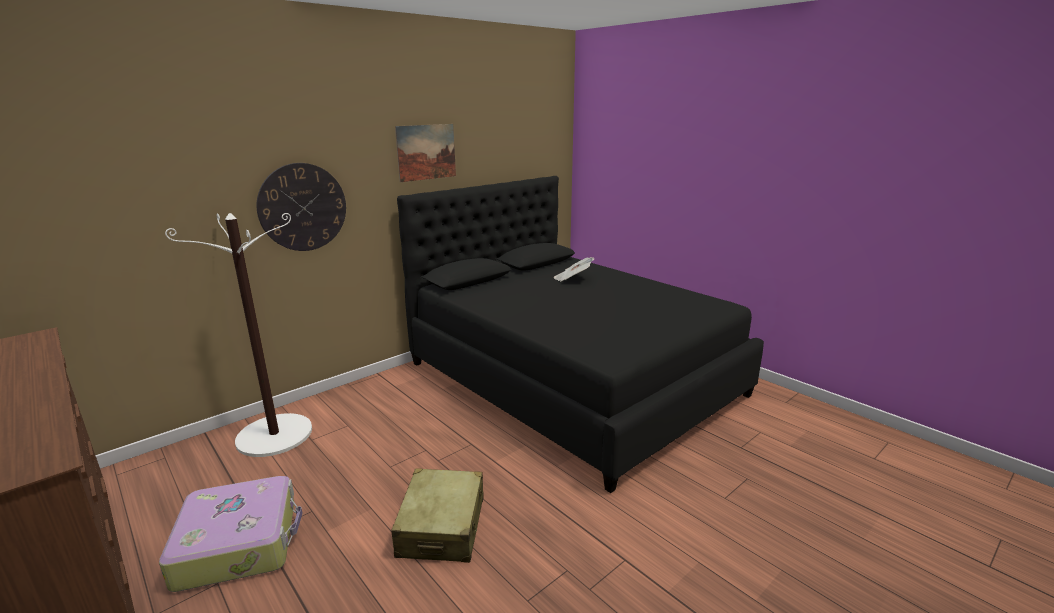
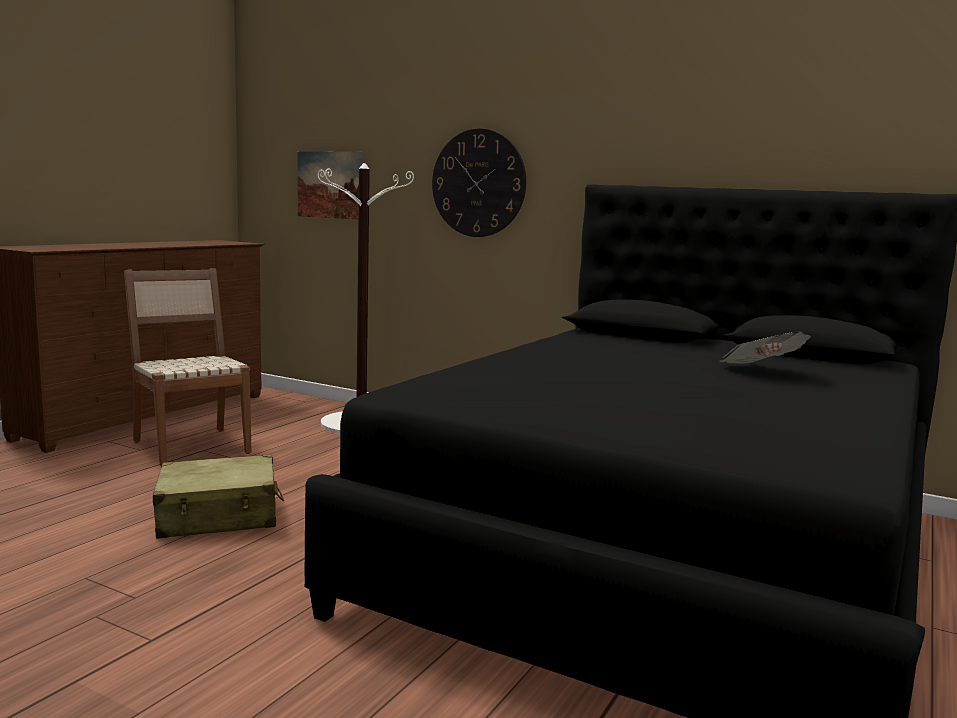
camera: 70 degrees right, 10 degrees down
suitcase [159,476,302,592] -> chair [124,268,251,466]
picture [395,124,456,182] -> picture moved to [297,151,363,220]

